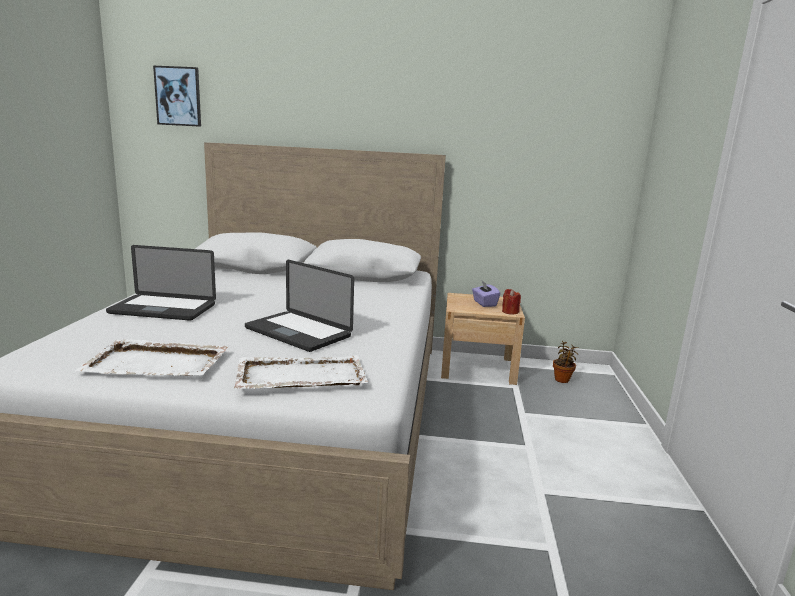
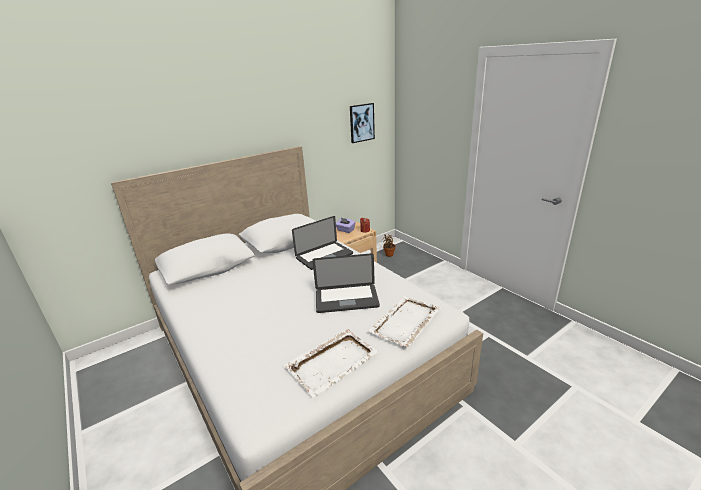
camera: 40 degrees left, 10 degrees up
laptop [106,245,216,321] -> laptop moved to [292,216,353,270]
picture [153,66,201,127] -> picture moved to [350,103,375,143]

